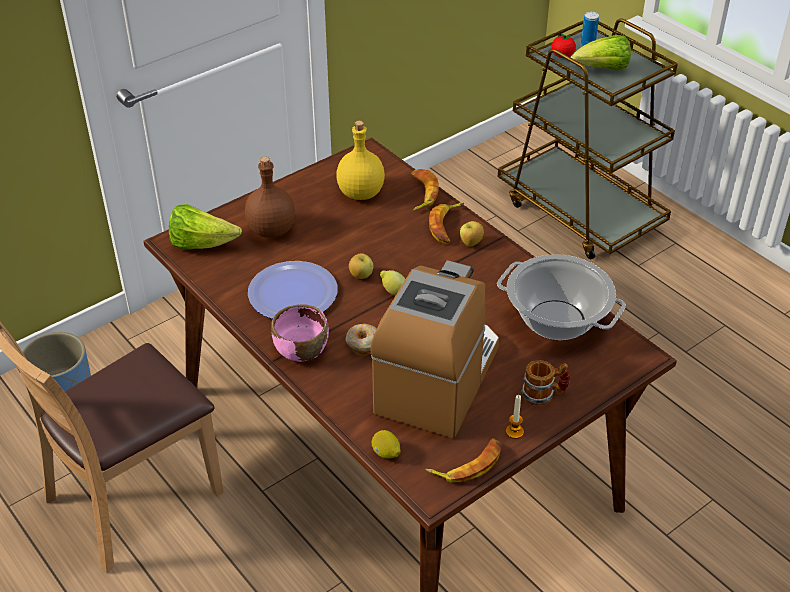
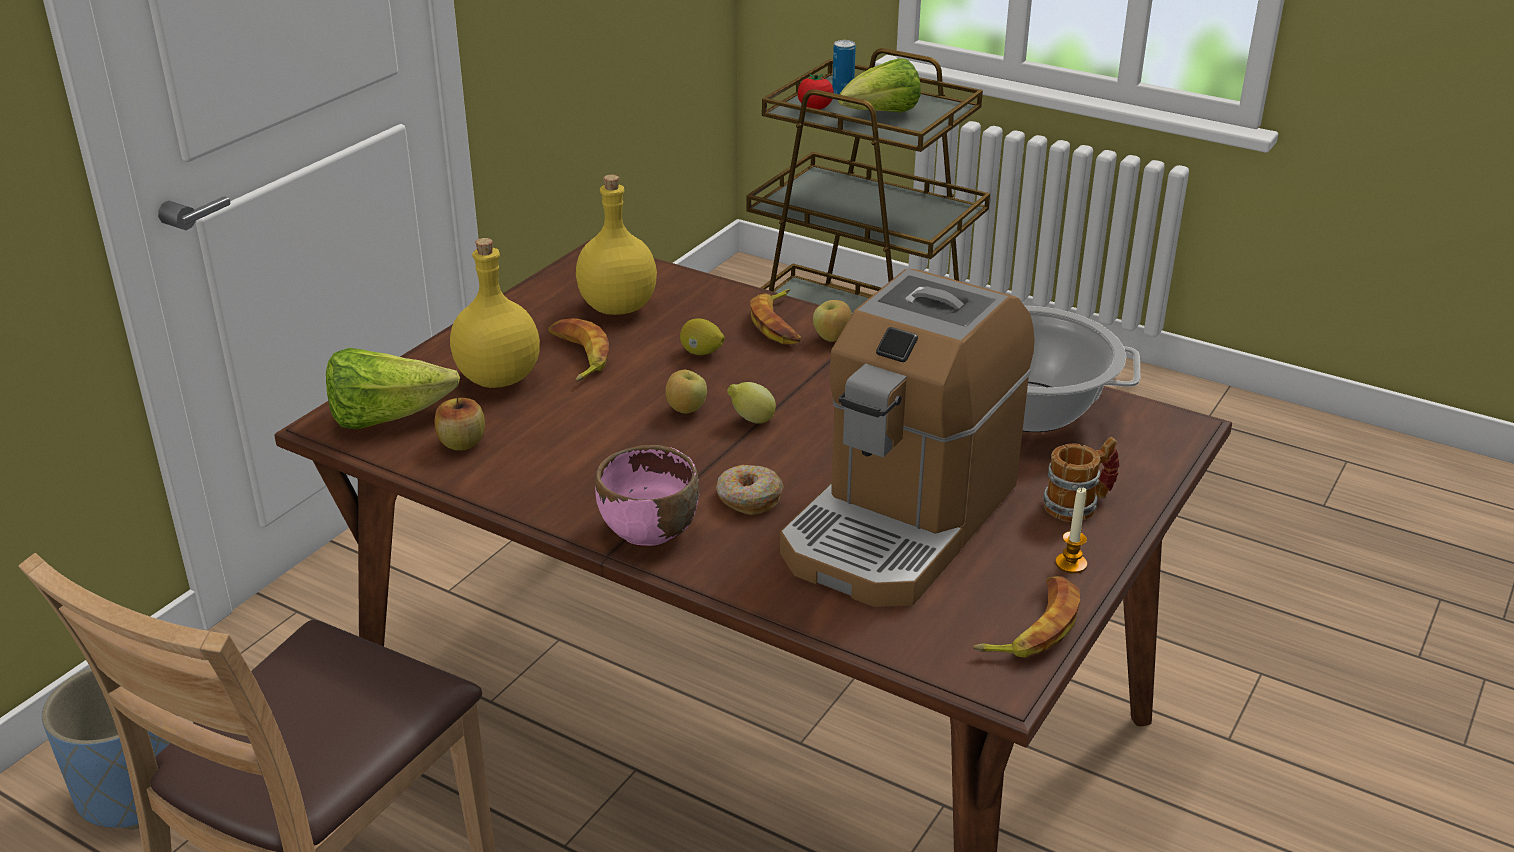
camera: 20 degrees left, 10 degrees down
brown bottle [245,157,295,238] -> yellow bottle [450,238,540,388]
plate [248,261,338,319] -> none
coffee machine [371,260,499,438] -> coffee machine turned 150 degrees counterclockwise [780,269,1035,607]
lemon [372,430,400,459] -> lemon moved to [680,318,725,355]
banana [411,169,439,211] -> banana moved to [548,318,609,382]
none -> apple [434,396,485,451]

